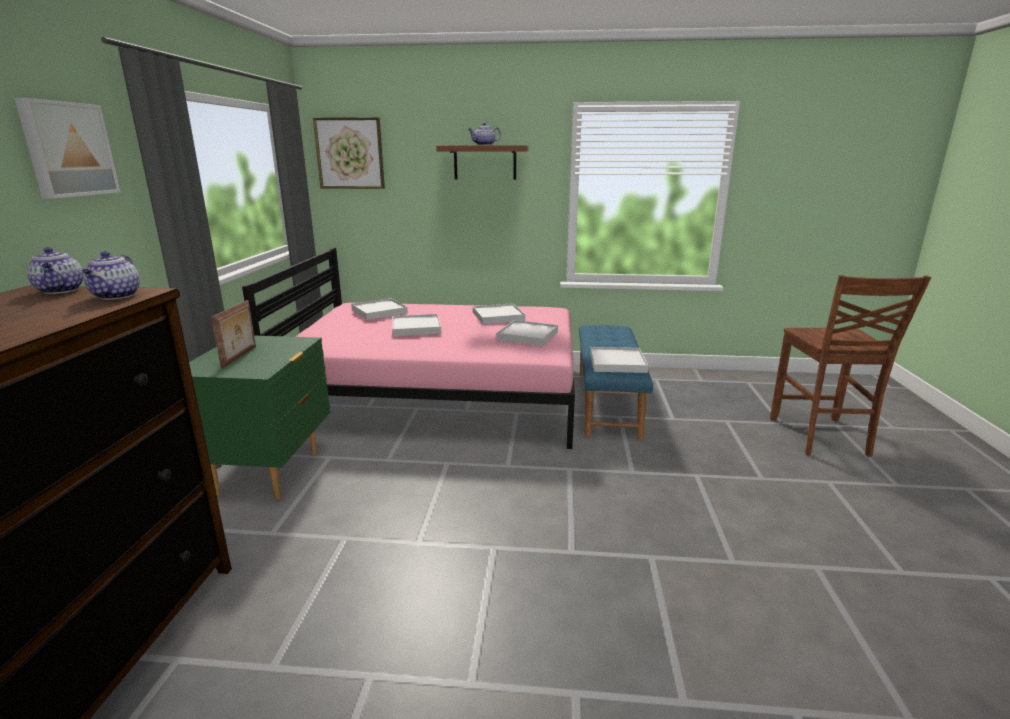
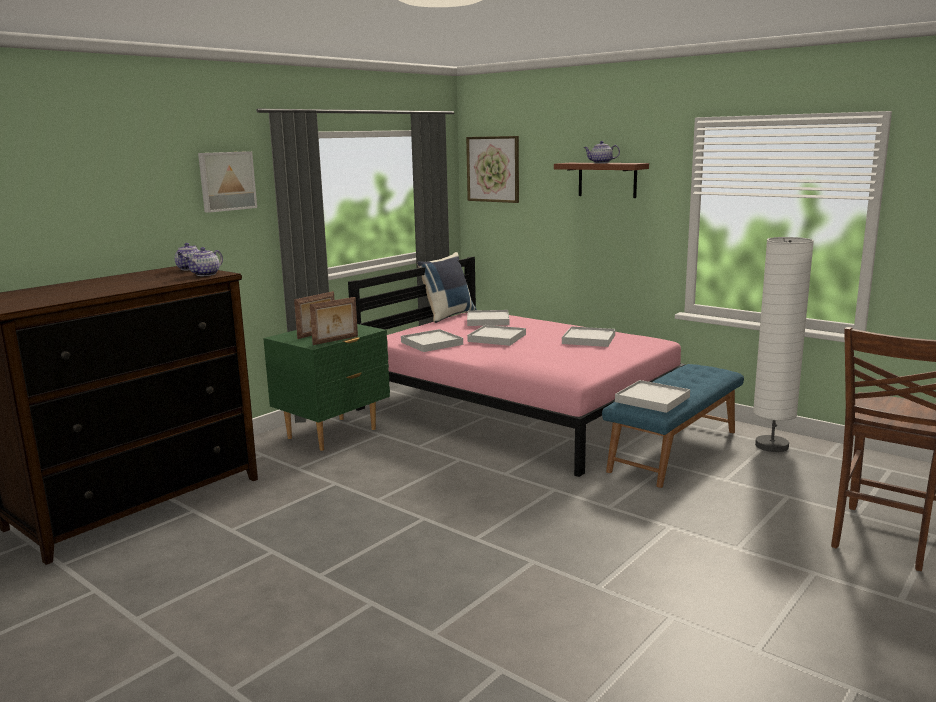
camera: 35 degrees right, 5 degrees down
white tray [497,320,558,346] -> white tray moved to [401,329,463,352]
none -> picture frame [310,297,358,345]
none -> blue pillow [417,252,477,323]
none -> white floor lamp [753,237,814,452]

